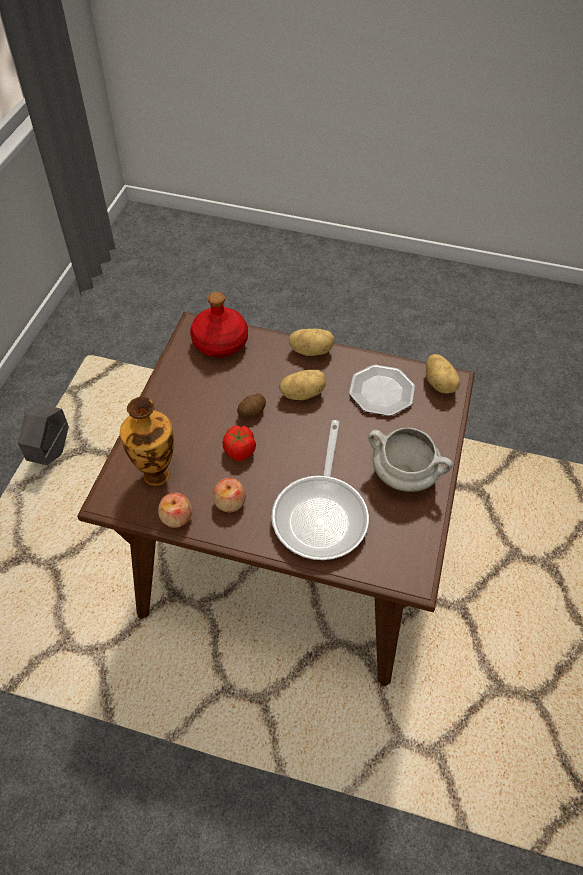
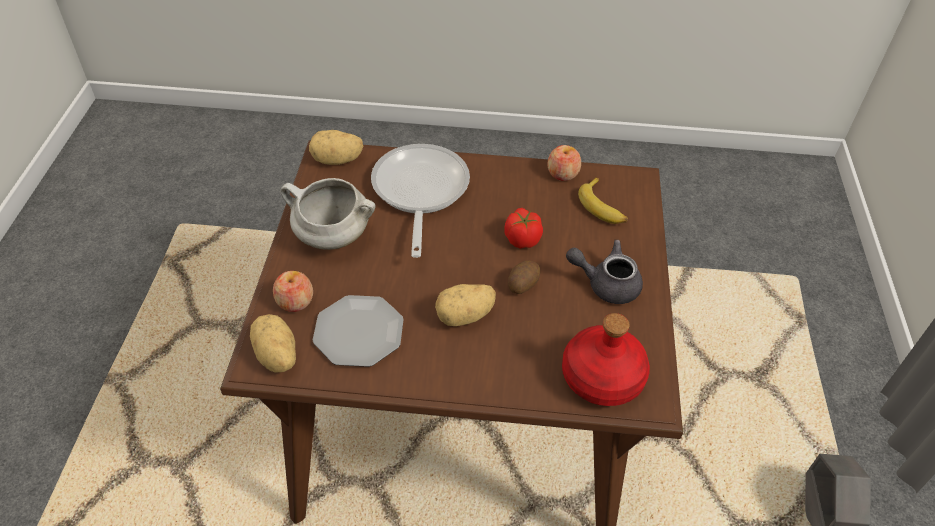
camera: 170 degrees right, 5 degrees down
vase [120,397,174,486] -> banana [578,177,628,224]
apple [213,478,246,512] -> apple moved to [273,271,313,312]
potato [289,329,334,356] -> potato moved to [309,130,364,165]
none -> grey teapot [566,240,643,304]

